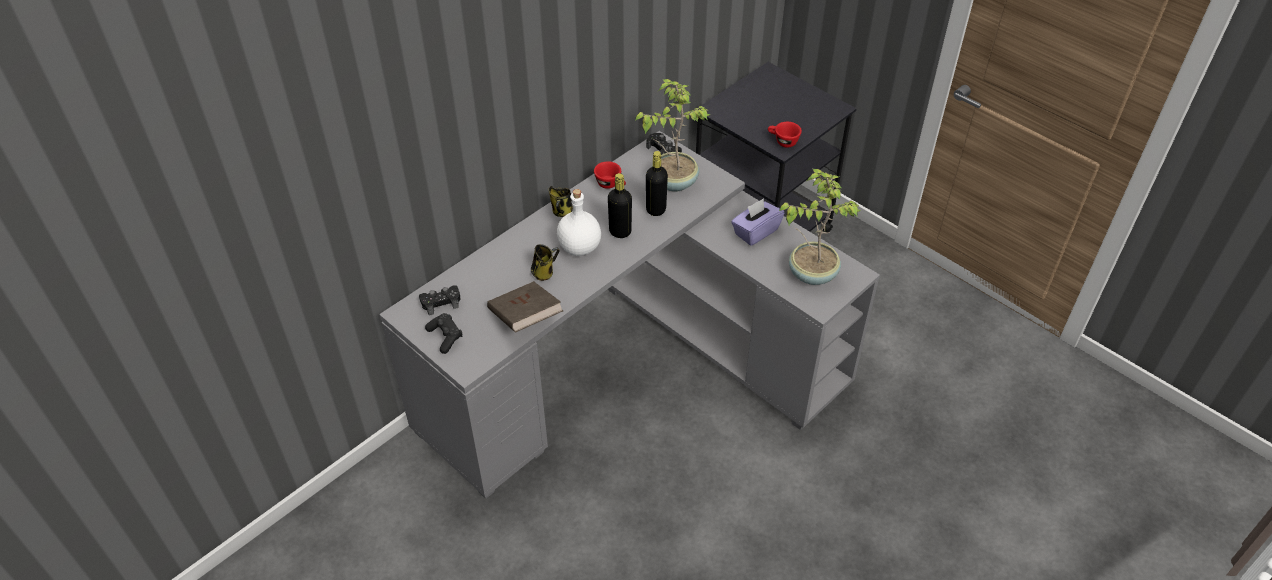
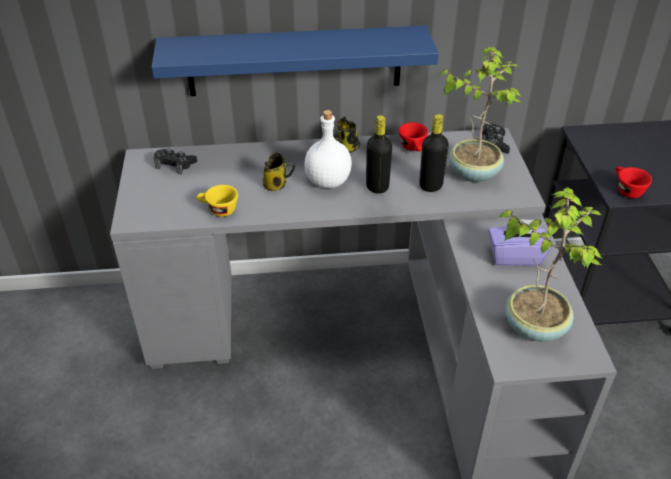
camera: 40 degrees right, 5 degrees down
black game controller [425,313,463,354] -> none
brown book [487,281,563,332] -> yellow cup [197,185,238,217]
none -> blue shelf [151,25,439,96]

